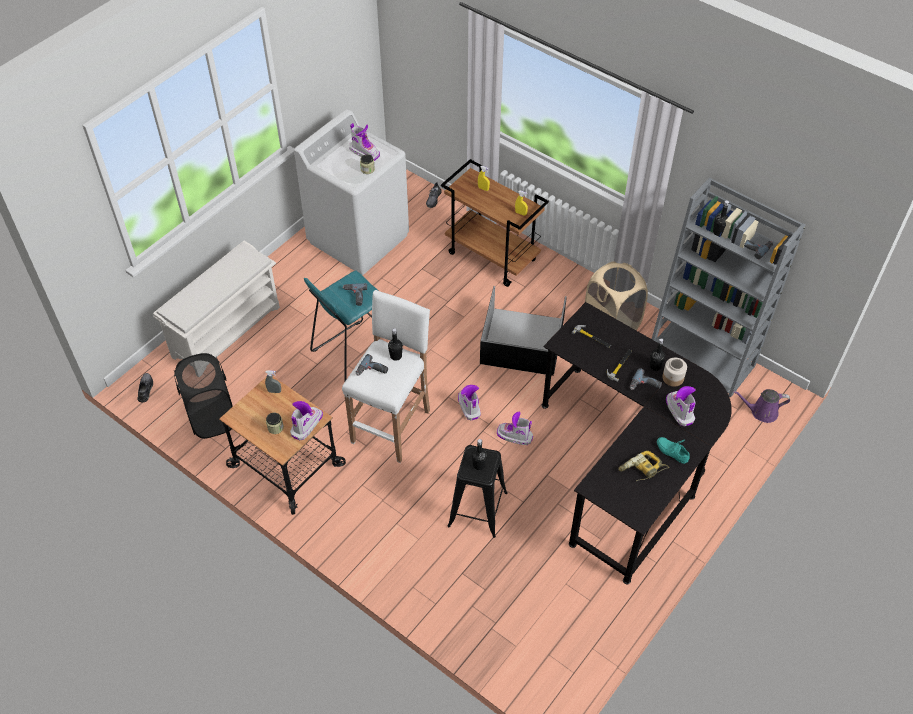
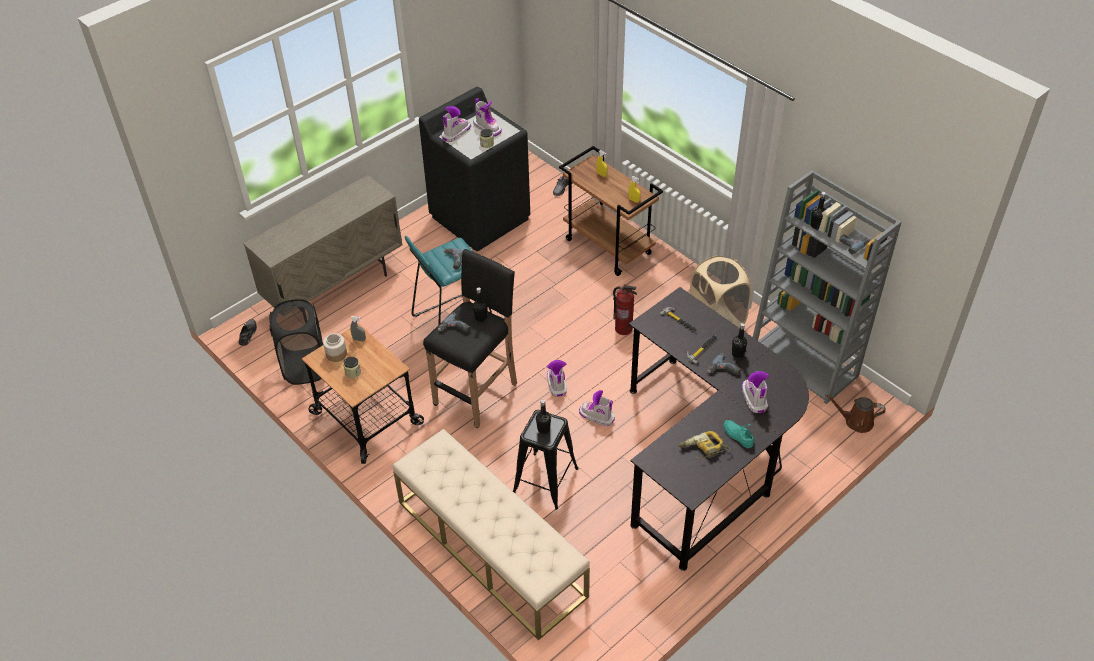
camera: 10 degrees right, 5 degrees down
white shoe rack [153,241,280,360] -> beige cabinet [244,175,403,308]
boot [290,401,323,440] -> boot moved to [441,106,471,142]
white washing machine [294,109,409,275] -> black washing machine [419,87,530,251]
white stool [342,290,430,463] -> black stool [423,249,517,429]
black storage box [480,286,567,376] -> fire extinguisher [613,284,637,335]
jar [662,358,687,387] -> jar moved to [323,333,347,362]
purple watering can [733,389,790,423] -> brown watering can [825,394,885,433]
none -> beige bench [393,429,590,640]

